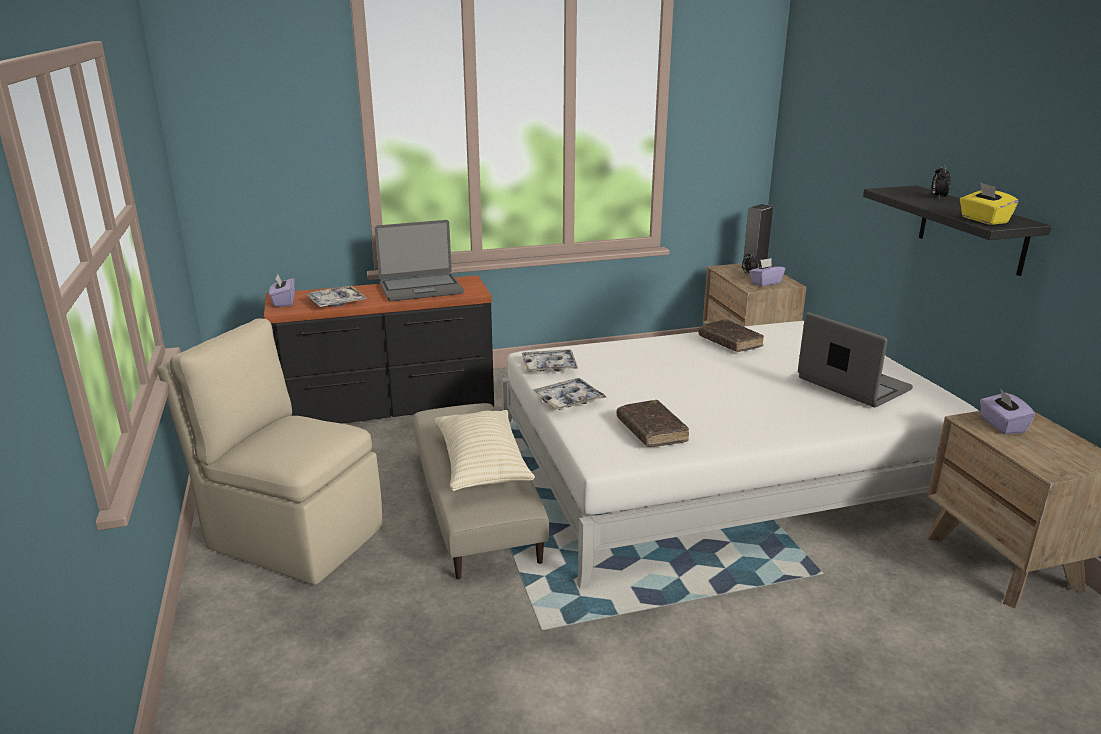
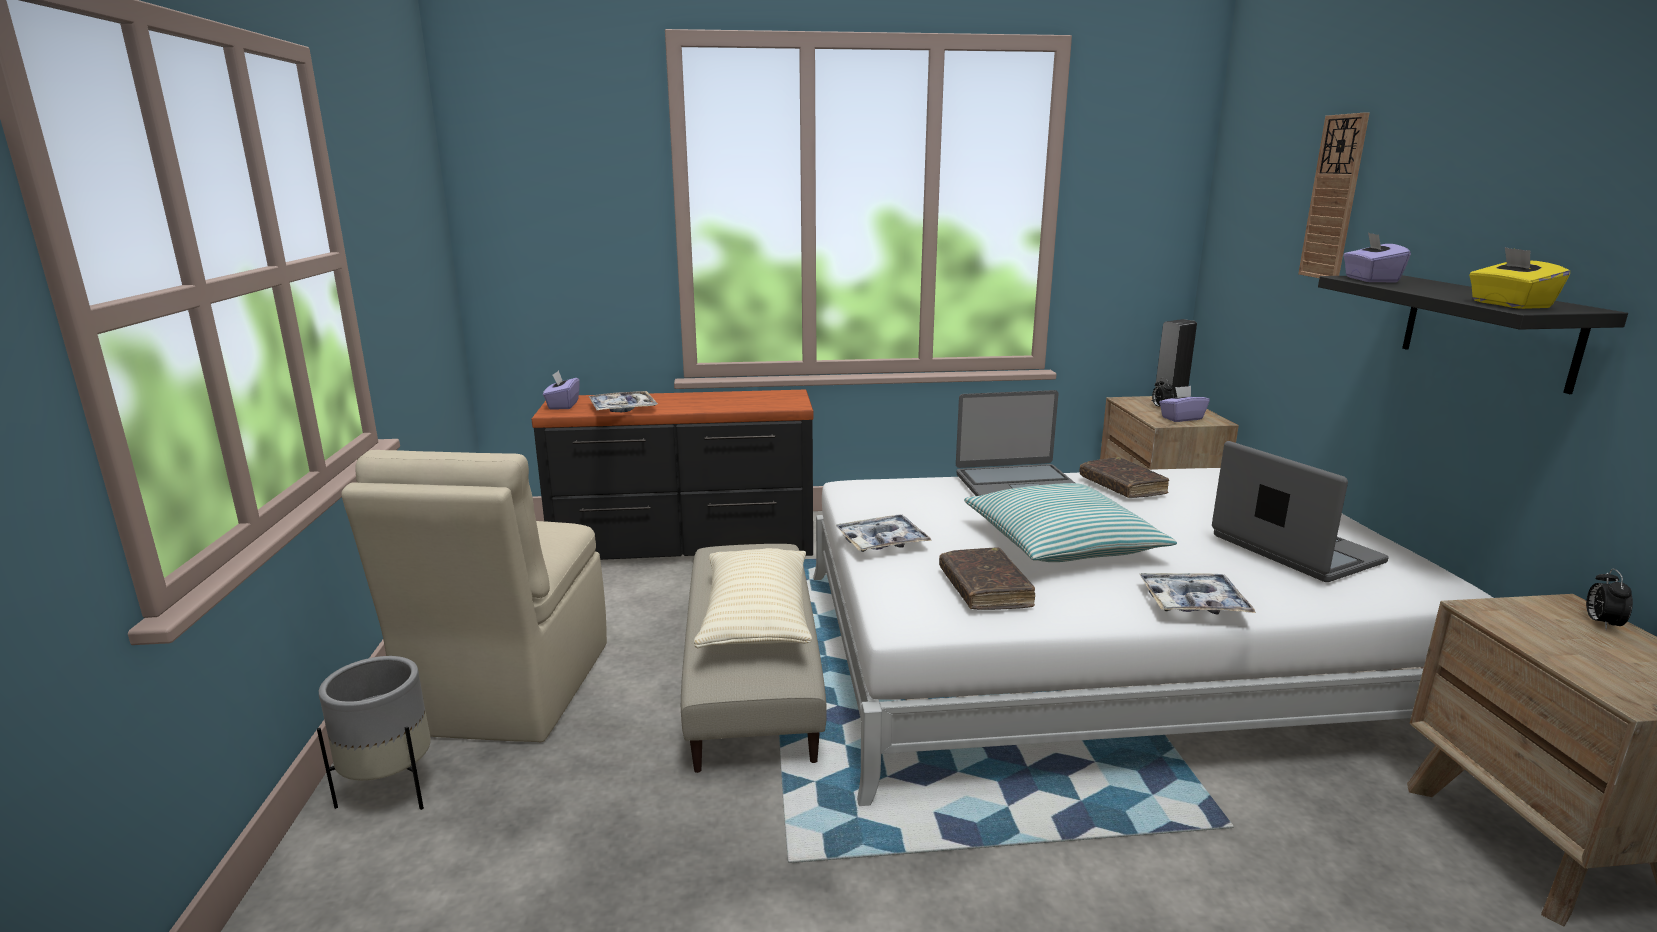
camera: 10 degrees right, 5 degrees down
beige chair [157,318,382,585] -> beige chair turned 120 degrees counterclockwise [341,450,607,742]
laptop [375,220,464,302] -> laptop moved to [956,390,1075,496]
tray [522,350,578,372] -> tray moved to [1140,573,1256,615]
alarm clock [931,164,951,198] -> alarm clock moved to [1586,569,1633,630]
purple tissue box [980,389,1035,434] -> purple tissue box moved to [1343,232,1411,282]
none -> grey planter [317,656,431,810]
none -> pillow [964,483,1177,562]
none -> wall clock [1298,112,1369,278]

